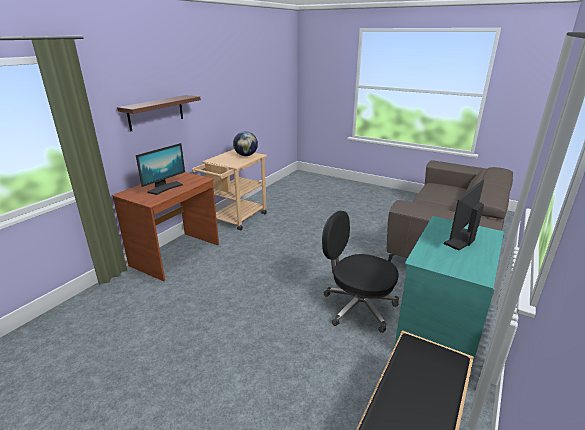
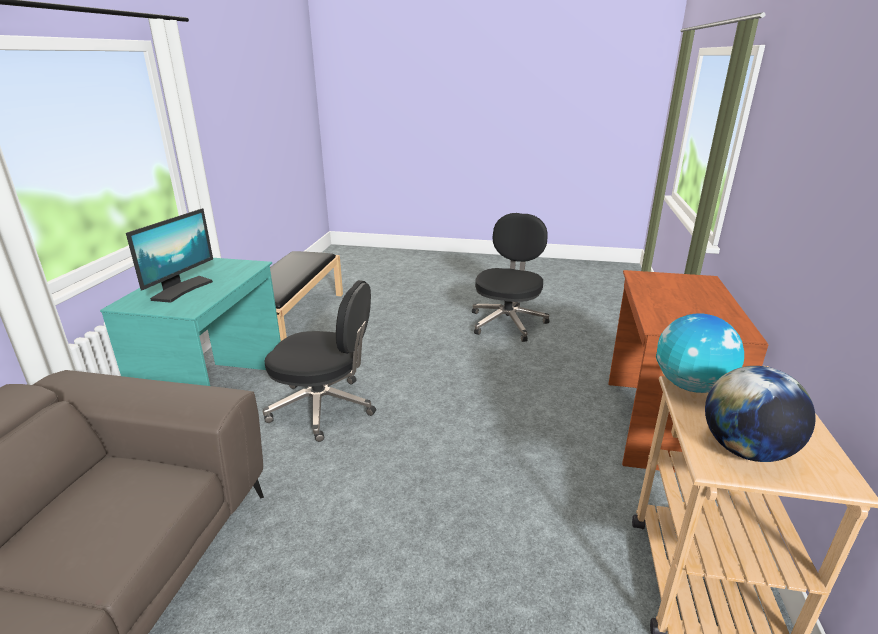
camera: 160 degrees right, 0 degrees up
brown shelf [117,95,201,132] -> none
monitor [136,143,185,195] -> none
none -> black office chair [472,213,549,342]
none -> globe [656,313,744,393]

